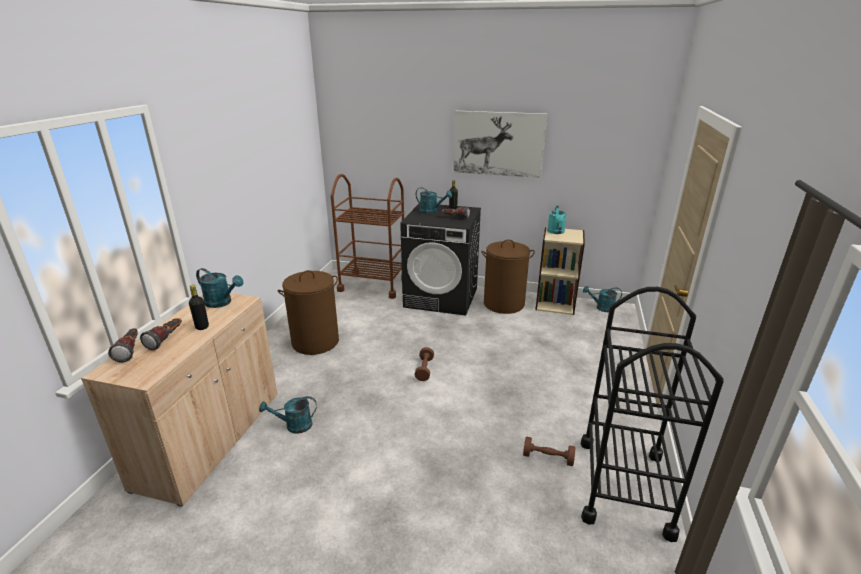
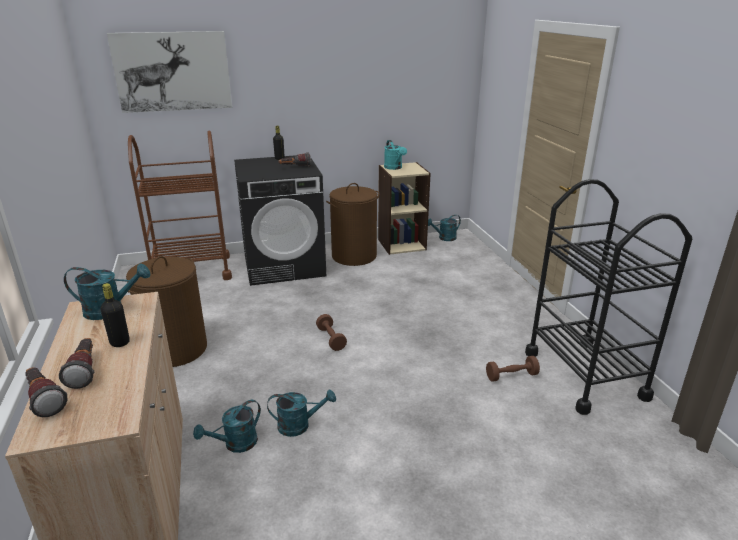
camera: 30 degrees left, 0 degrees up
turquoise watering can [416,187,452,214] -> turquoise watering can moved to [267,390,336,437]
picture [453,111,547,178] -> picture moved to [107,31,232,113]

